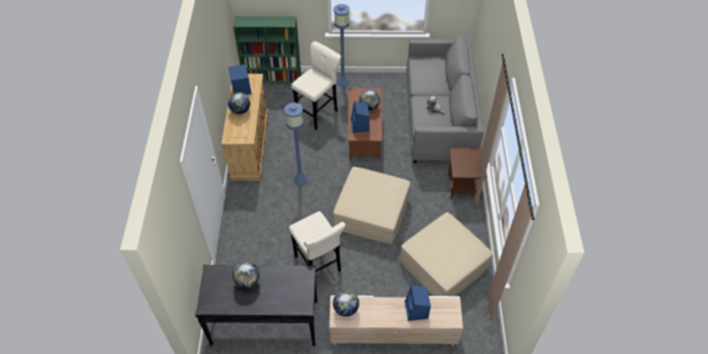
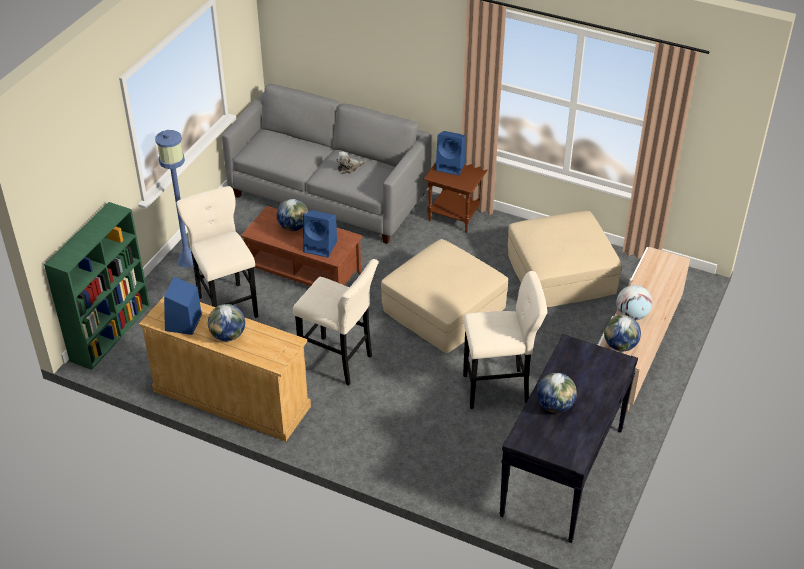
camera: 65 degrees left, 10 degrees down
blue floor lamp [284,103,308,185] -> beige stool [293,259,379,386]
blue speaker [405,285,431,321] -> blue speaker moved to [435,131,466,175]
none -> globe [616,285,652,320]

